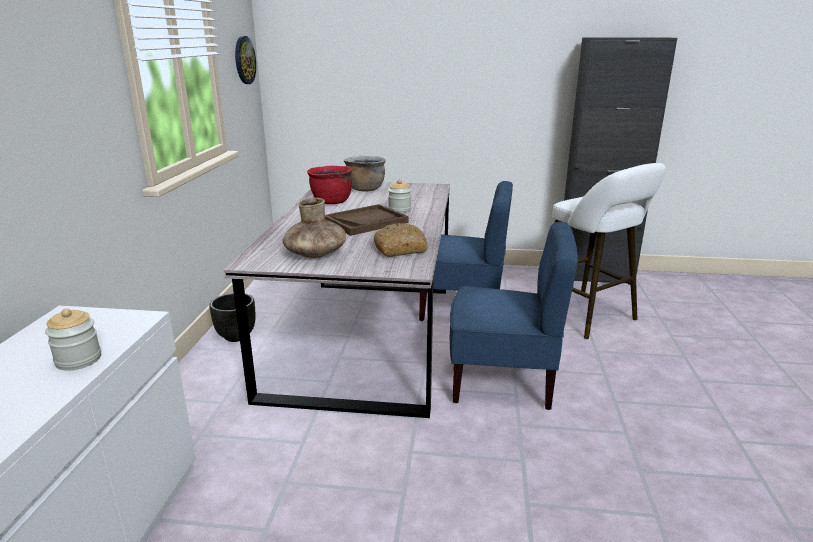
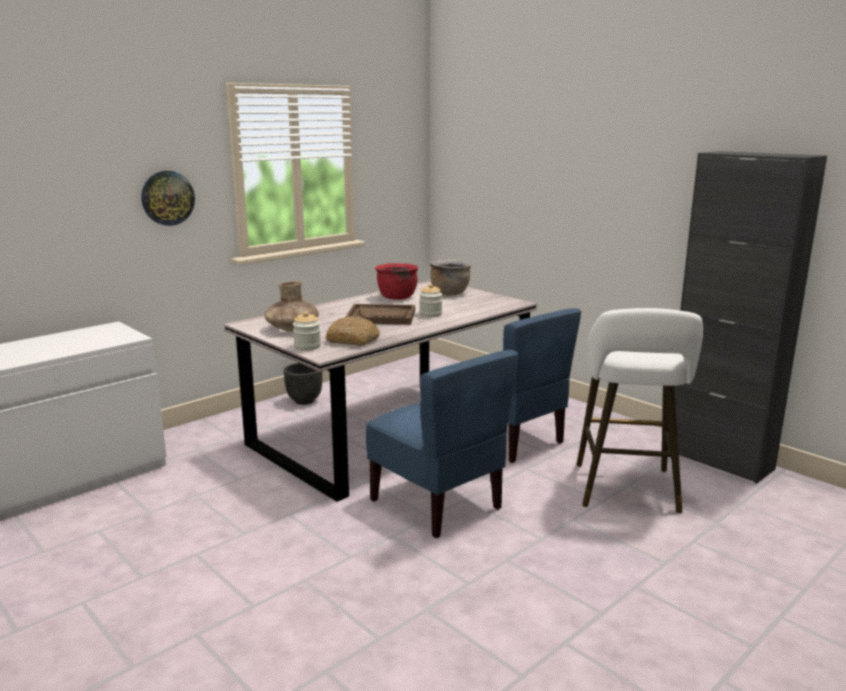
camera: 40 degrees right, 5 degrees down
jar [45,308,101,371] -> jar moved to [293,312,321,350]
wall clock [235,36,256,84] -> wall clock moved to [141,171,195,226]

